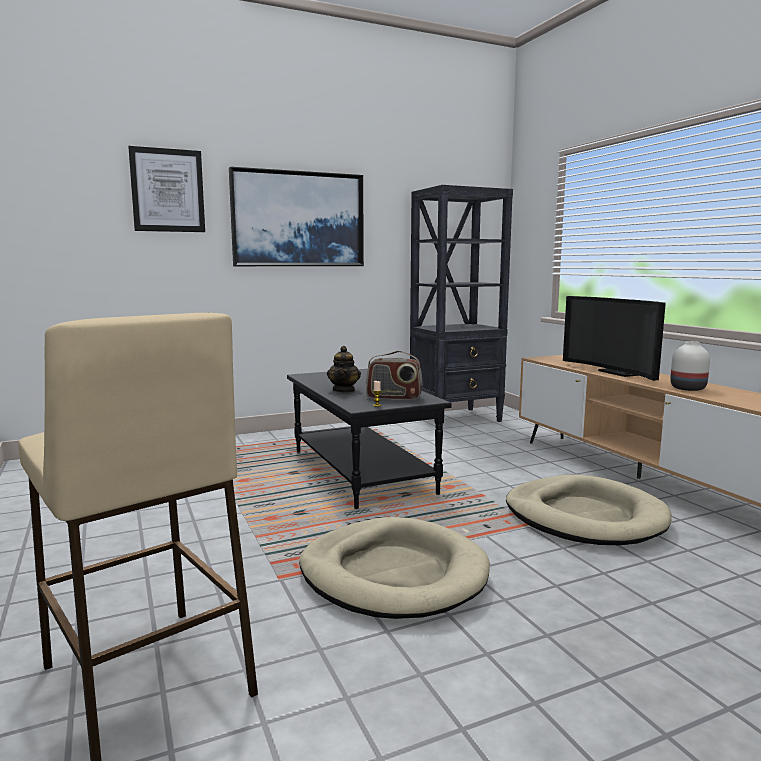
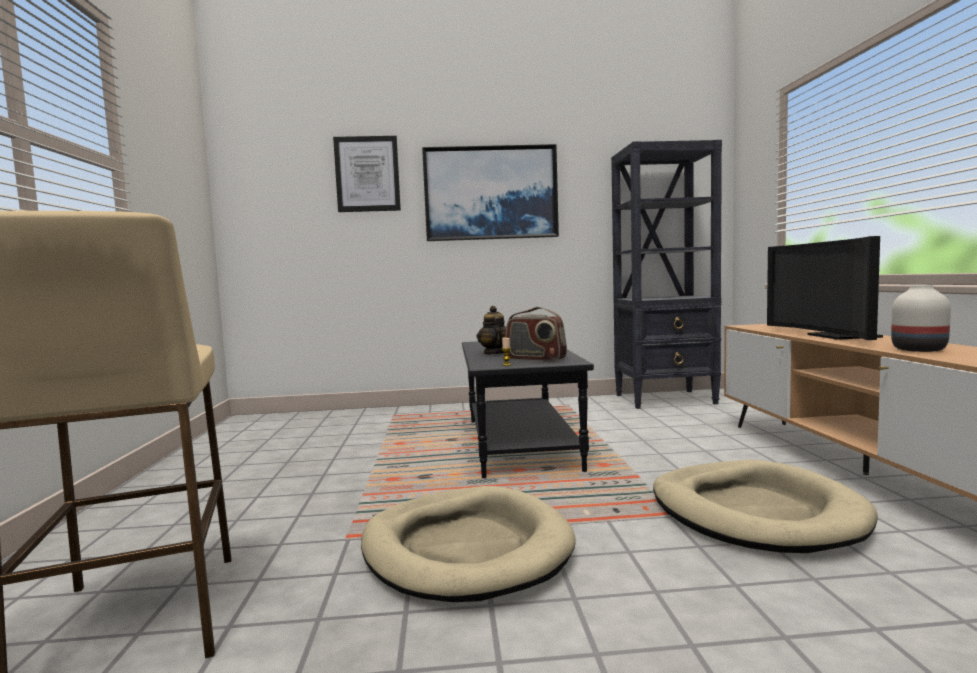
camera: 20 degrees right, 5 degrees down
teapot [327,346,361,393] -> teapot turned 150 degrees clockwise [477,306,506,355]

